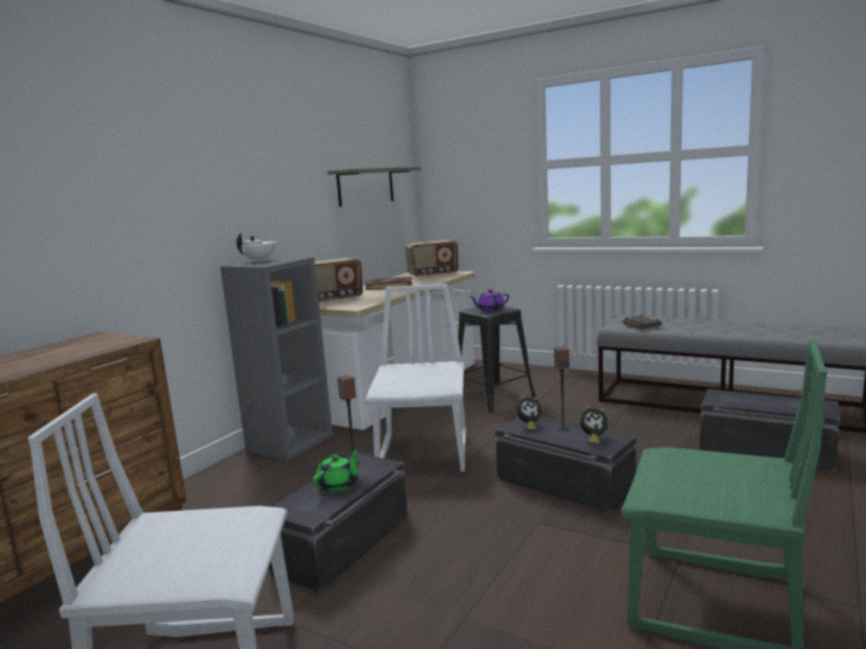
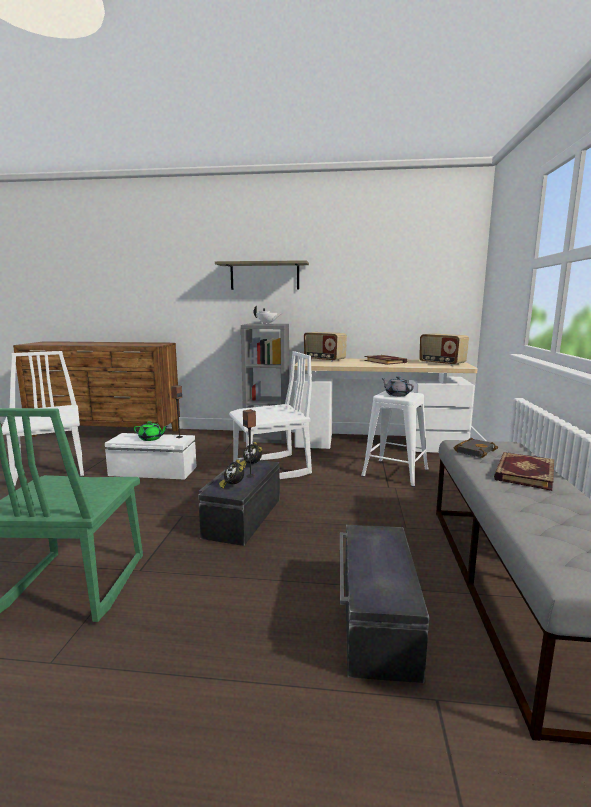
camera: 65 degrees right, 0 degrees up
black storage box [269,453,408,592] -> white storage box [105,433,197,480]
shelf [327,167,421,207] -> shelf moved to [215,260,309,290]
black stool [458,306,536,413] -> white stool [361,391,429,487]
purple teapot [470,289,509,312] -> grey teapot [382,376,414,396]
none -> book [494,452,554,491]

